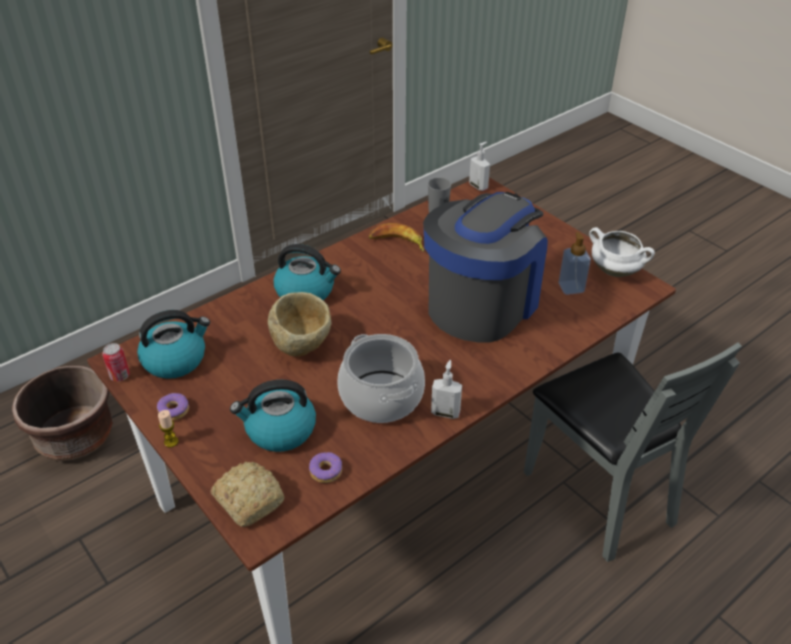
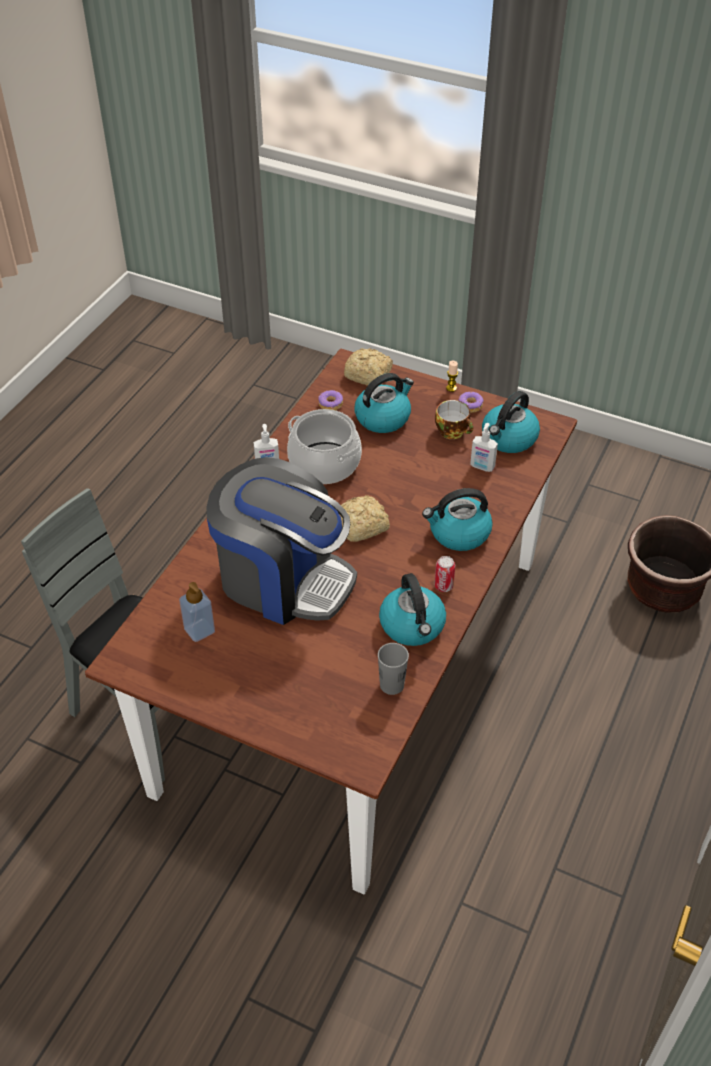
camera: 155 degrees right, 5 degrees up
can [102,343,130,382] -> can moved to [434,556,455,592]
beige bowl [268,292,332,356] -> none
banana [369,223,424,252] -> kettle [379,573,446,646]
coffee machine [423,192,548,343] -> coffee machine turned 75 degrees counterclockwise [207,457,357,625]
soap dispenser [469,142,490,191] -> soap dispenser moved to [470,423,498,472]
white cooking pot [589,227,655,277] -> none
none -> bread [339,495,390,542]
none -> cup [435,400,473,439]

